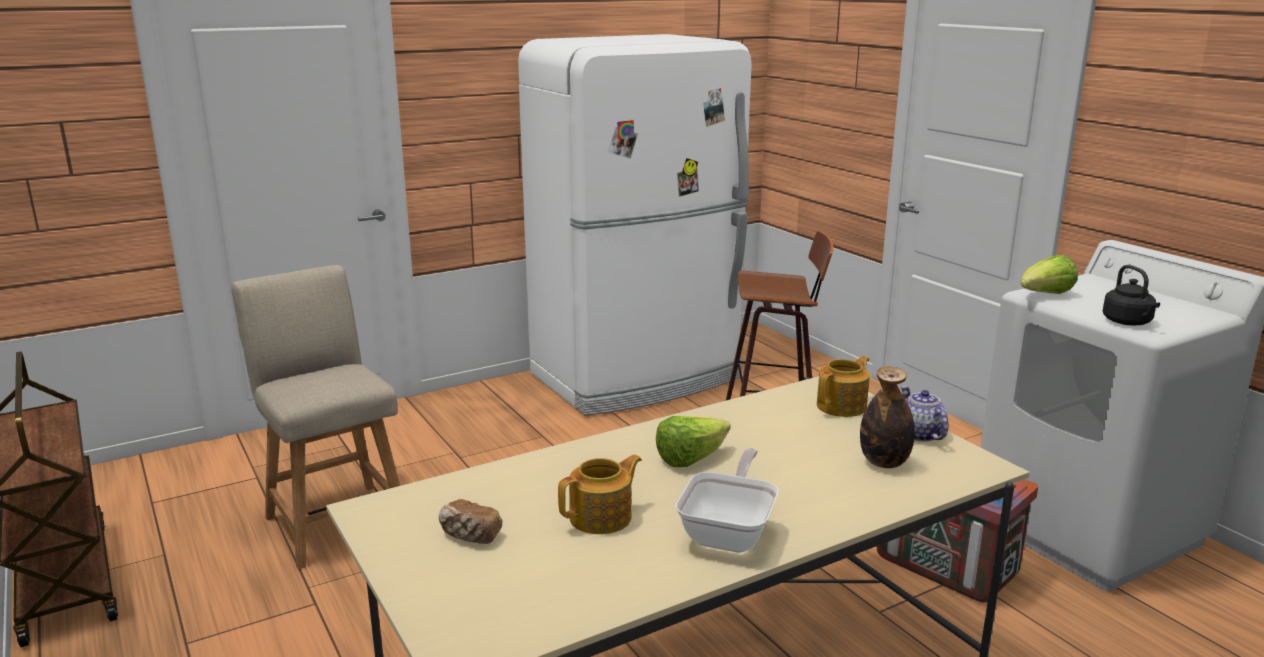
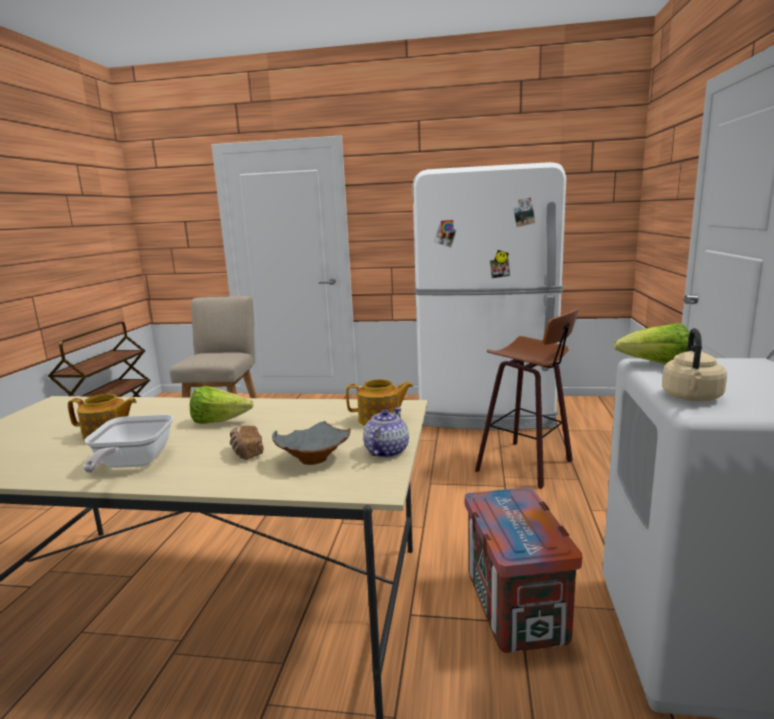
camera: 40 degrees right, 5 degrees down
bread [439,499,502,544] -> bread moved to [230,426,264,460]
frying pan [676,448,779,552] -> frying pan turned 120 degrees clockwise [83,415,173,473]
bottle [860,366,915,468] -> grey bowl [272,421,351,465]
black kettle [1103,265,1160,325] -> beige kettle [662,328,727,401]

